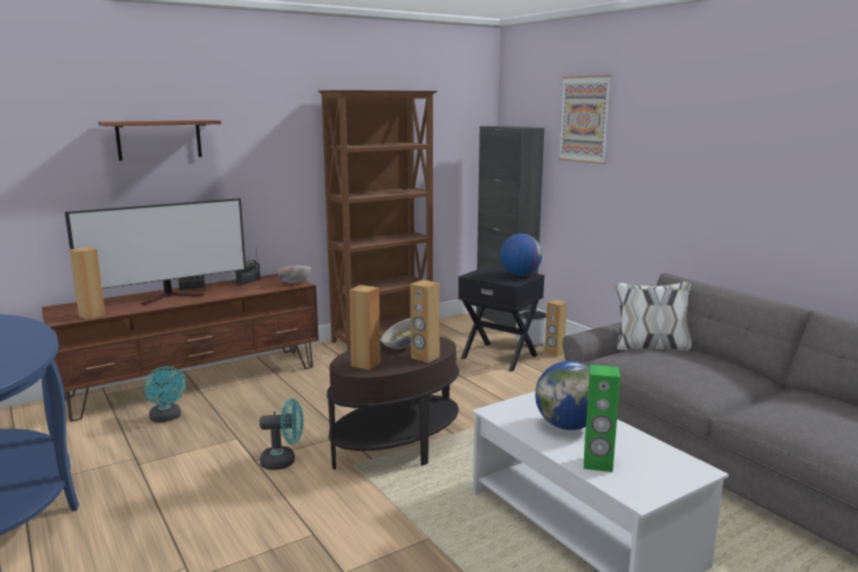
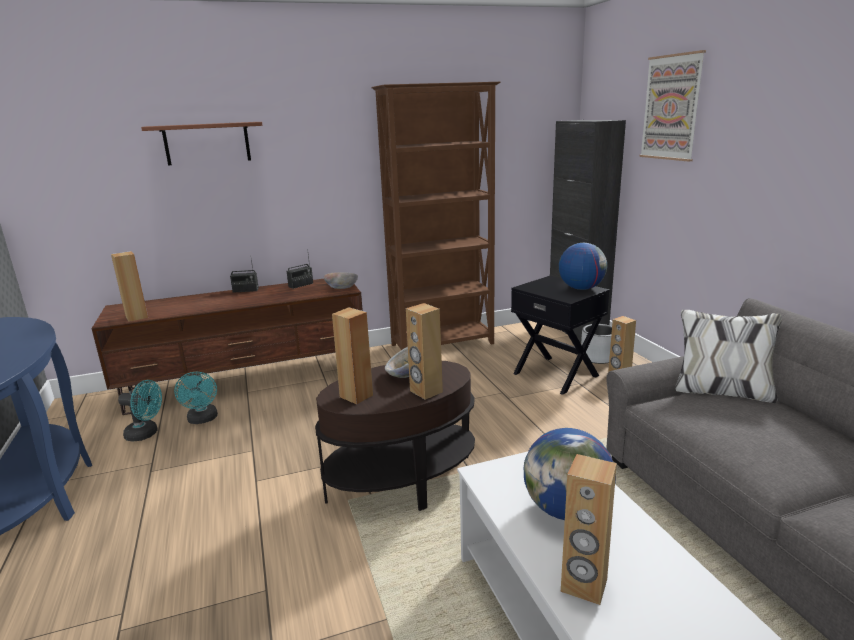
camera: 15 degrees right, 5 degrees up
television [65,198,246,305] -> none
turquoise fan [259,398,303,470] -> turquoise fan moved to [118,380,162,441]
green speaker [584,365,620,472] -> brown speaker [561,454,617,605]

